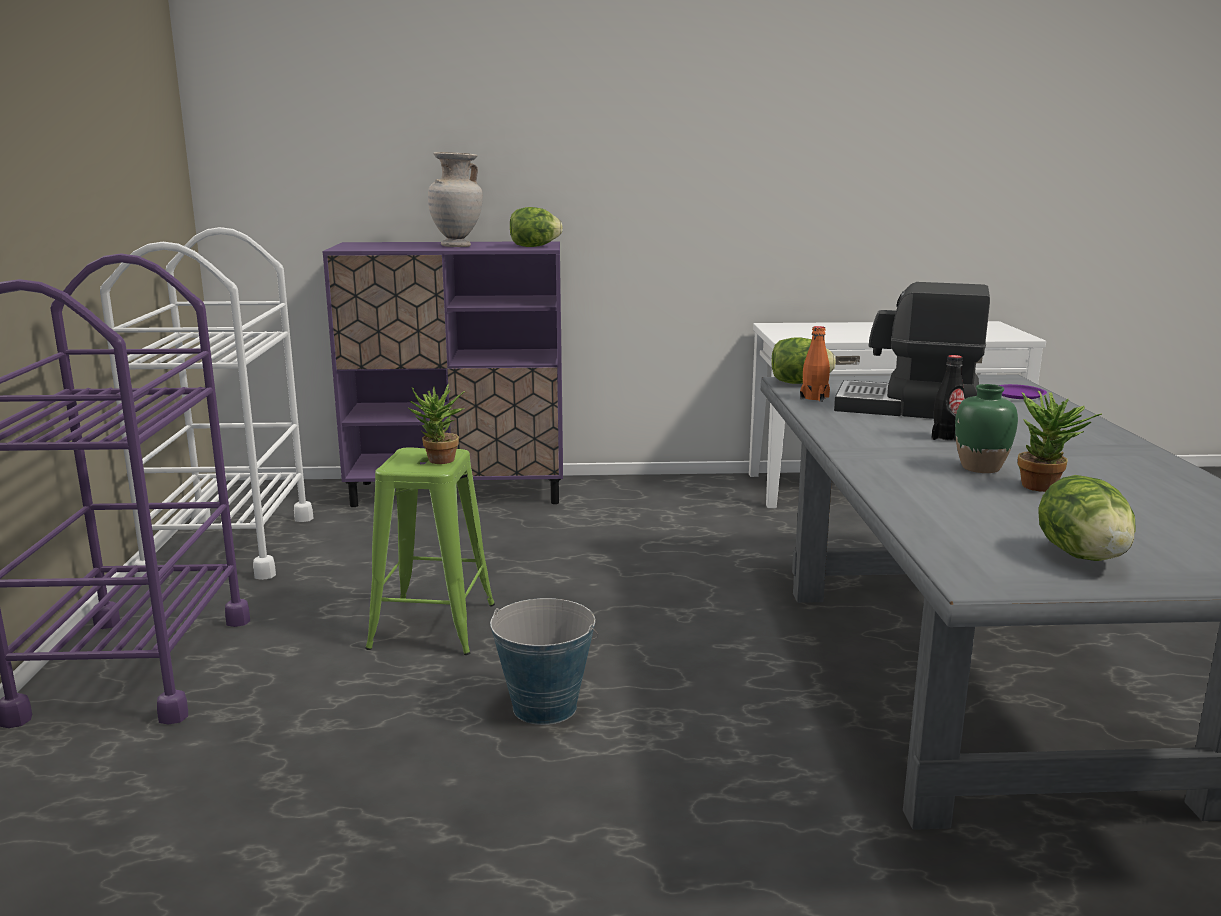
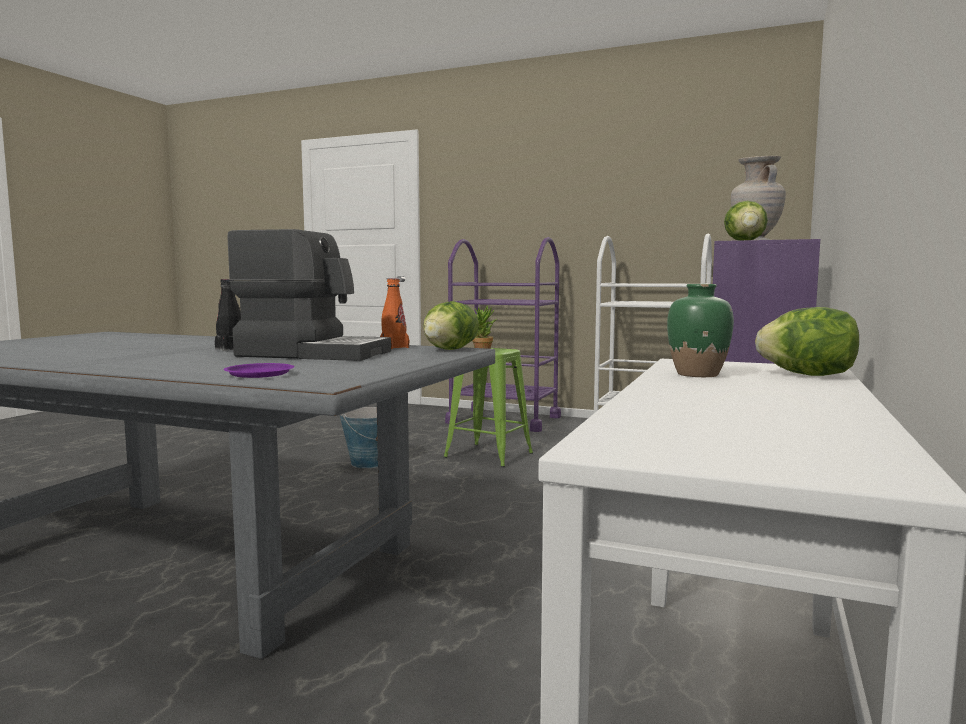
camera: 115 degrees right, 10 degrees down
coffee machine [834,282,990,419] -> coffee machine turned 60 degrees clockwise [228,229,391,361]
green vase [955,384,1018,473] -> green vase moved to [667,284,734,377]
potted plant [1018,391,1102,492] -> none
lettuce [1038,475,1136,561] -> lettuce moved to [755,307,859,376]

